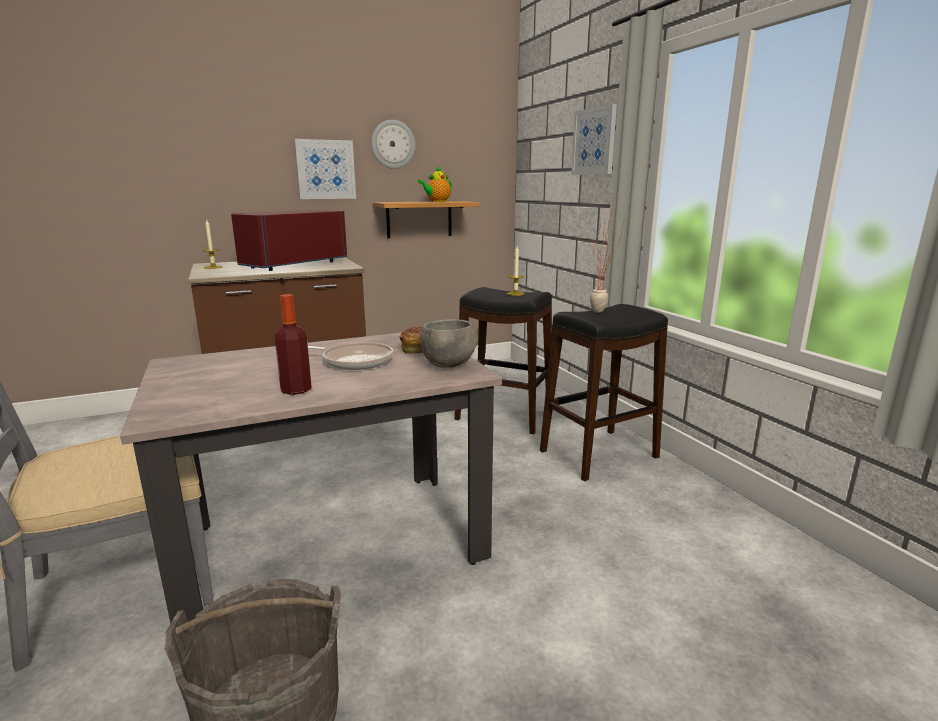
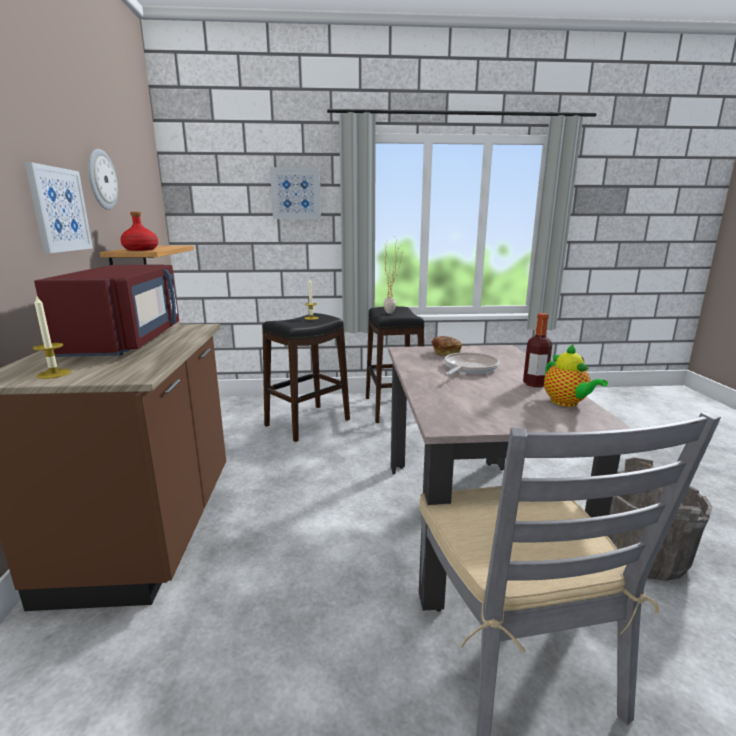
camera: 70 degrees left, 0 degrees up
red microwave [231,210,347,271] -> red microwave turned 150 degrees counterclockwise [34,264,179,357]
teapot [417,165,452,202] -> teapot moved to [544,344,608,407]
grey bowl [420,319,477,368] -> none
none -> red bottle [120,212,158,251]

